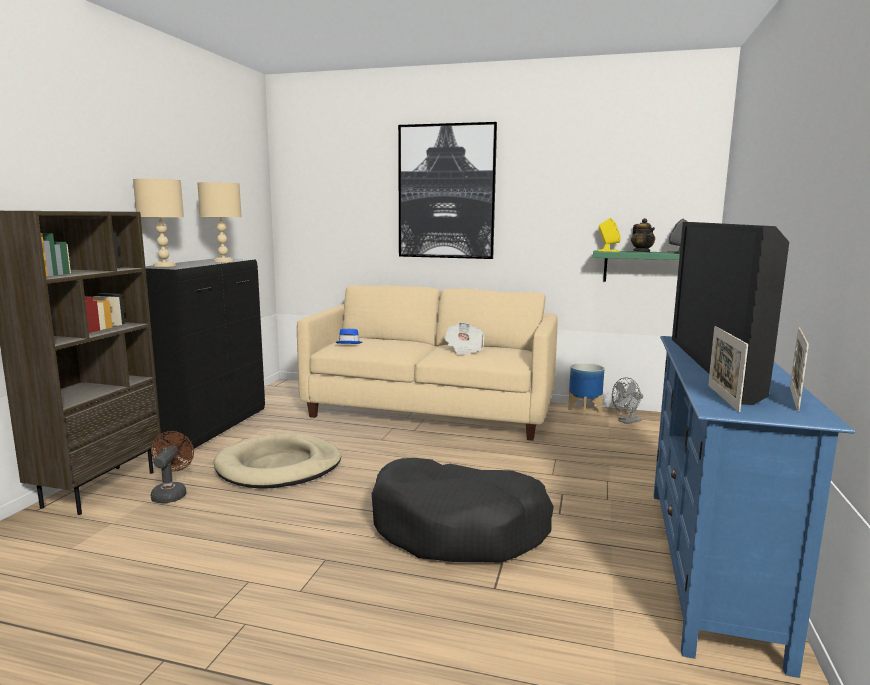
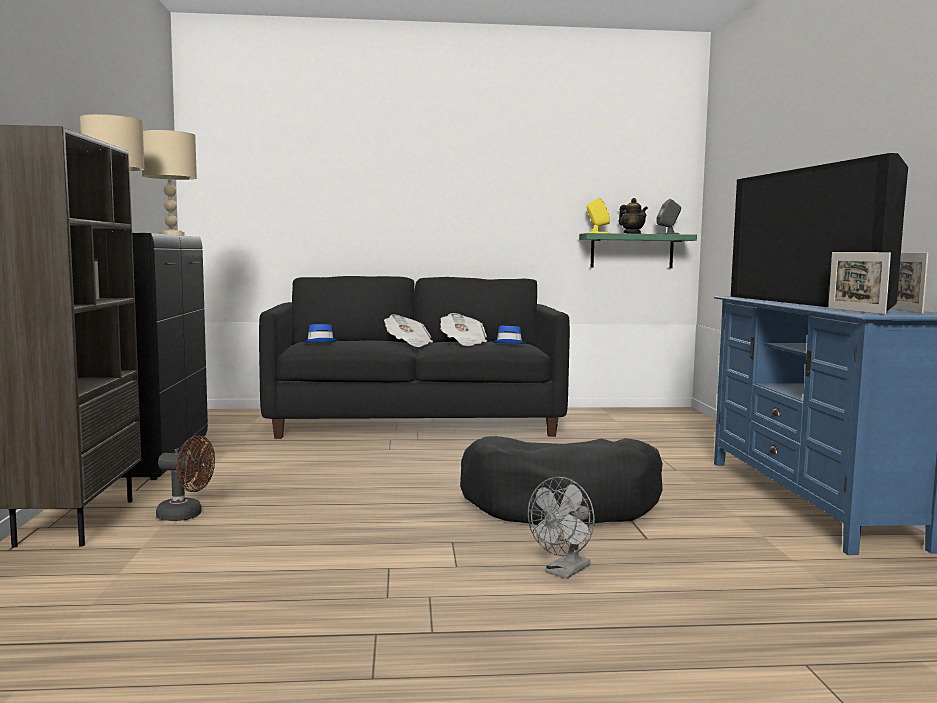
camera: 20 degrees left, 5 degrees down
brown fan [151,431,194,503] -> brown fan turned 120 degrees clockwise [156,435,215,521]
beige dog bed [214,433,341,489] -> none
beige sofa [297,285,558,441] -> black sofa [259,276,570,439]
picture [398,122,497,259] -> none
planter [568,363,605,416] -> none
grey fan [612,377,643,424] -> grey fan moved to [528,477,595,579]
none -> newspaper [384,315,433,347]
none -> blue hat [493,326,526,344]

